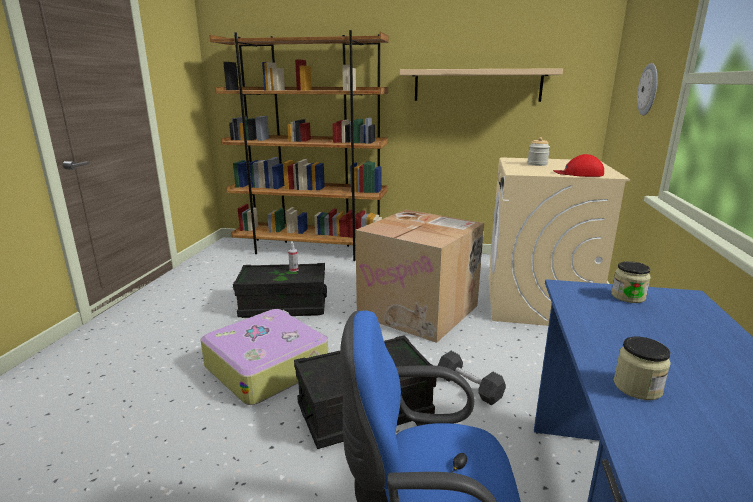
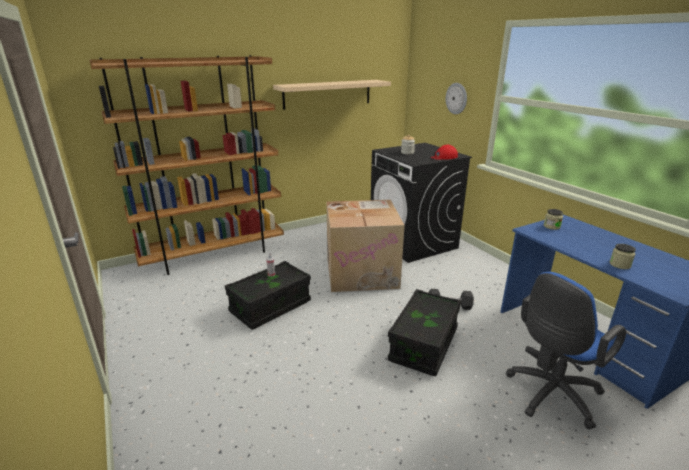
camera: 40 degrees left, 5 degrees up
suitcase [200,309,328,405] -> none
beige washing machine [489,157,630,326] -> black washing machine [371,143,472,263]

